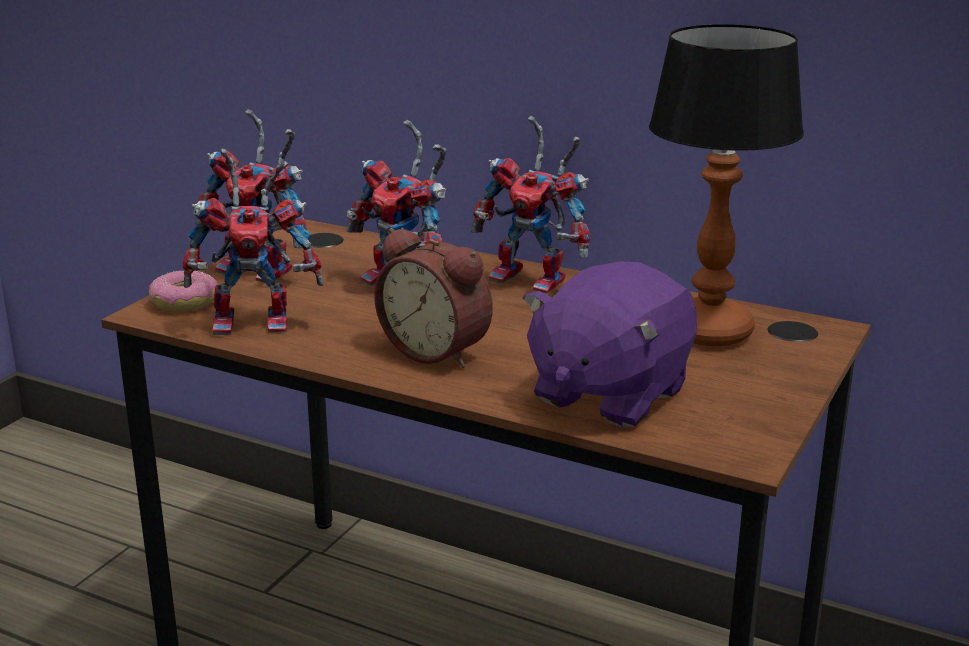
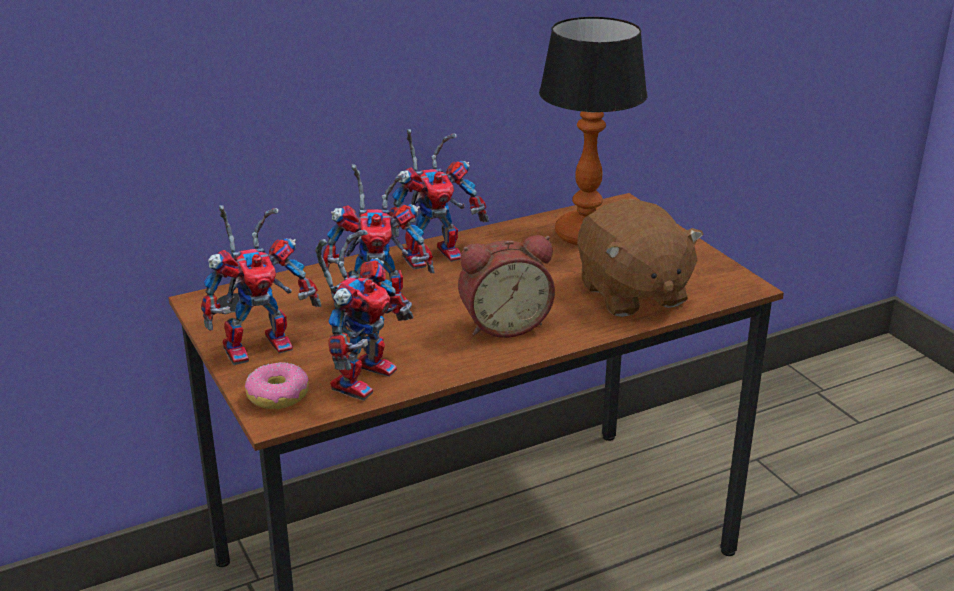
camera: 55 degrees left, 5 degrees up
purple plush toy [523,261,697,427] -> brown plush toy [577,199,703,317]

